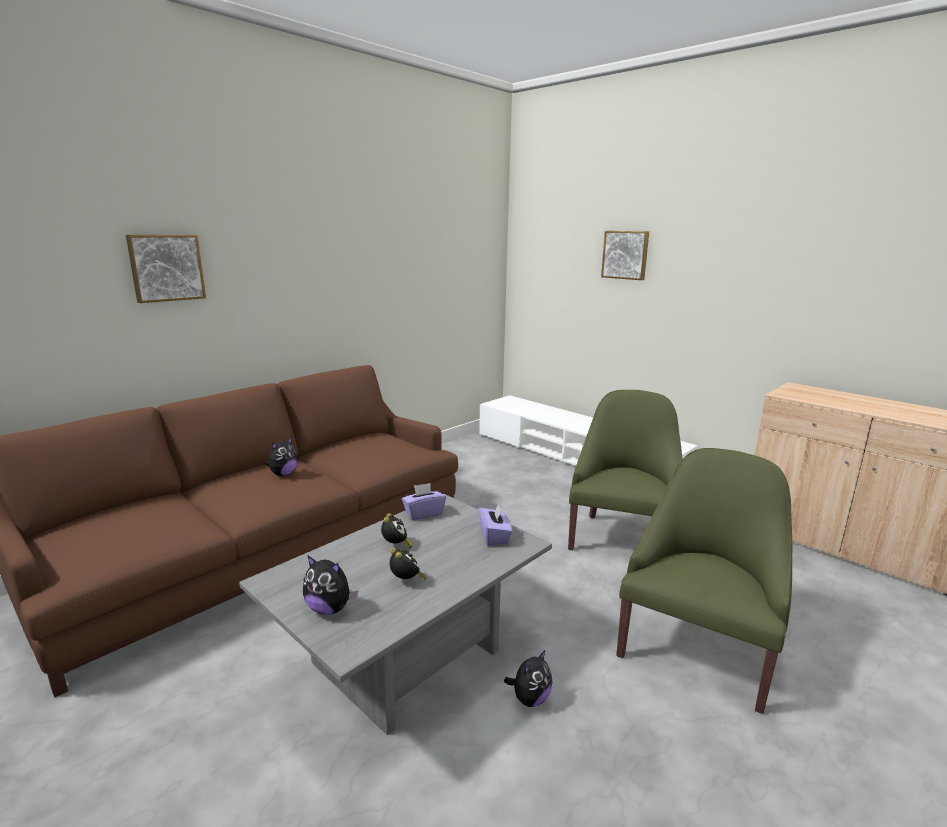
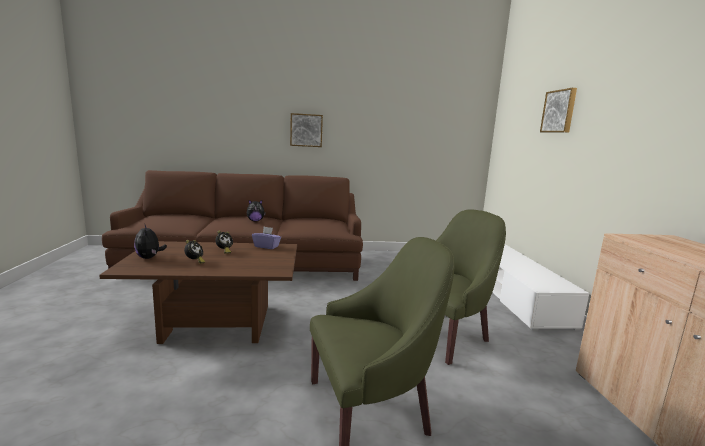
camera: 40 degrees right, 5 degrees down
picture [126,235,206,303] -> picture moved to [290,113,323,147]
grey coffee table [239,494,552,736] -> brown coffee table [99,241,297,344]
purple tissue box [478,503,512,546] -> none
plush toy [504,649,552,707] -> none

